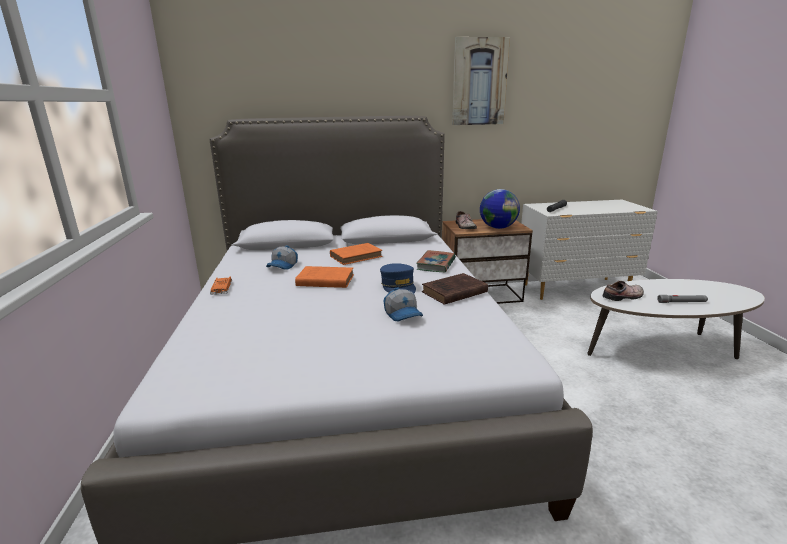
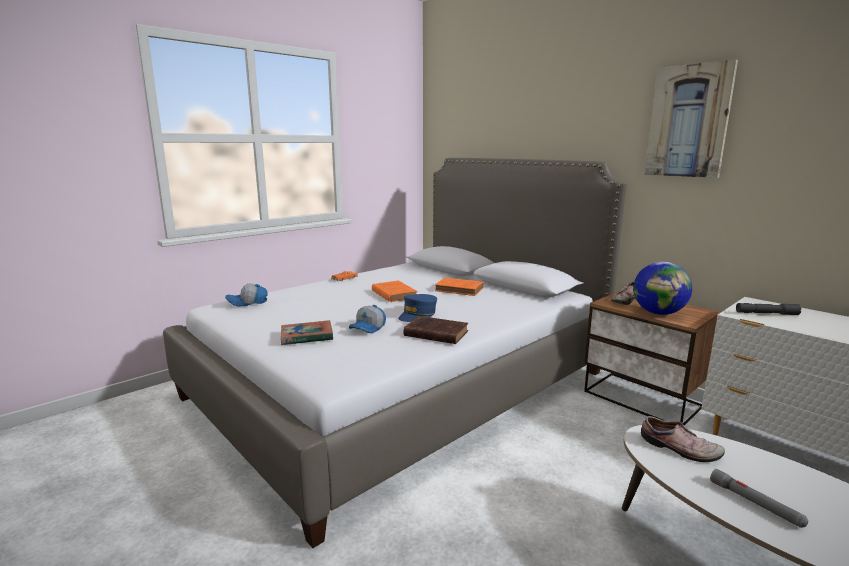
camera: 55 degrees right, 5 degrees down
cap [266,245,298,270] -> cap moved to [225,283,268,307]
book [416,250,456,272] -> book moved to [281,320,333,345]

